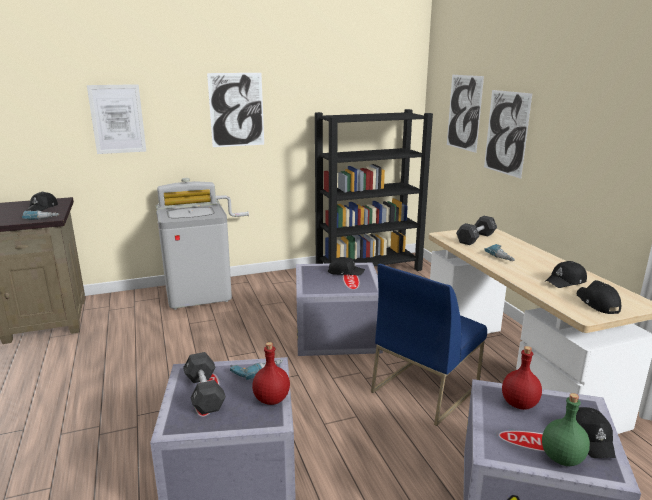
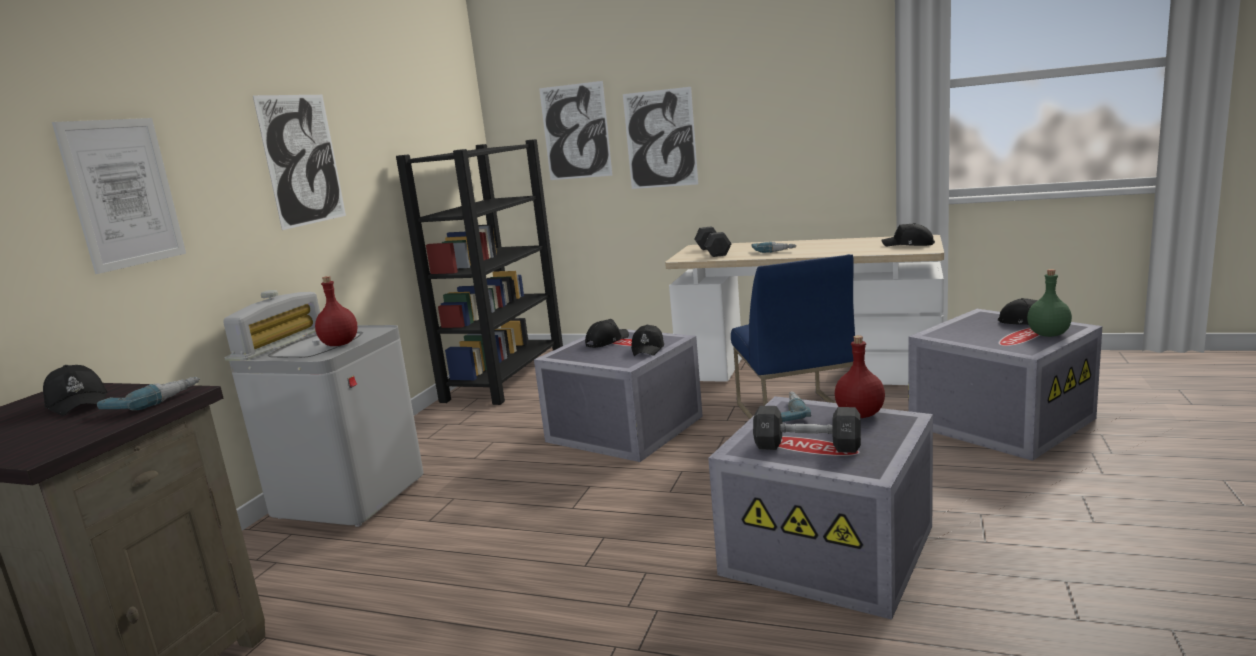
camera: 50 degrees left, 5 degrees down
red bottle [502,346,542,410] -> red bottle moved to [315,276,357,346]
black cap [545,261,587,288] -> black cap moved to [631,324,664,356]

